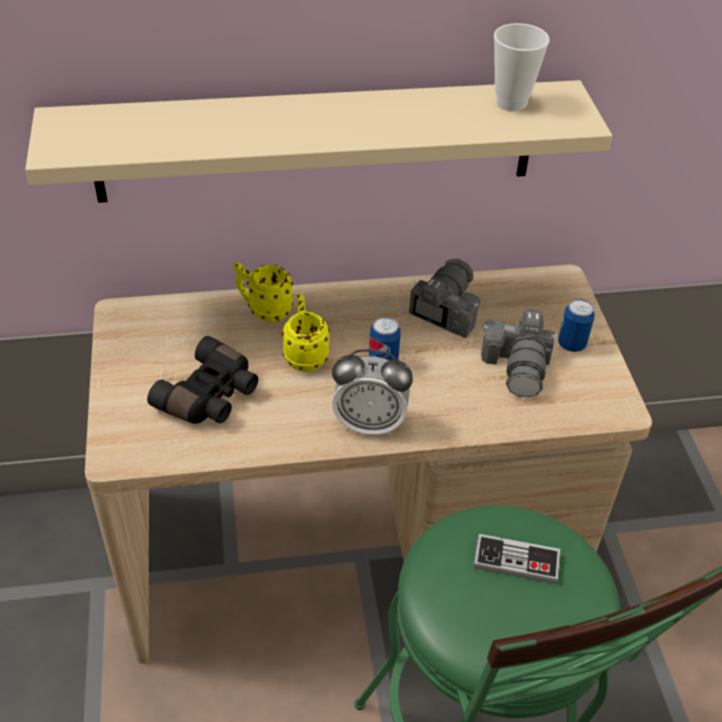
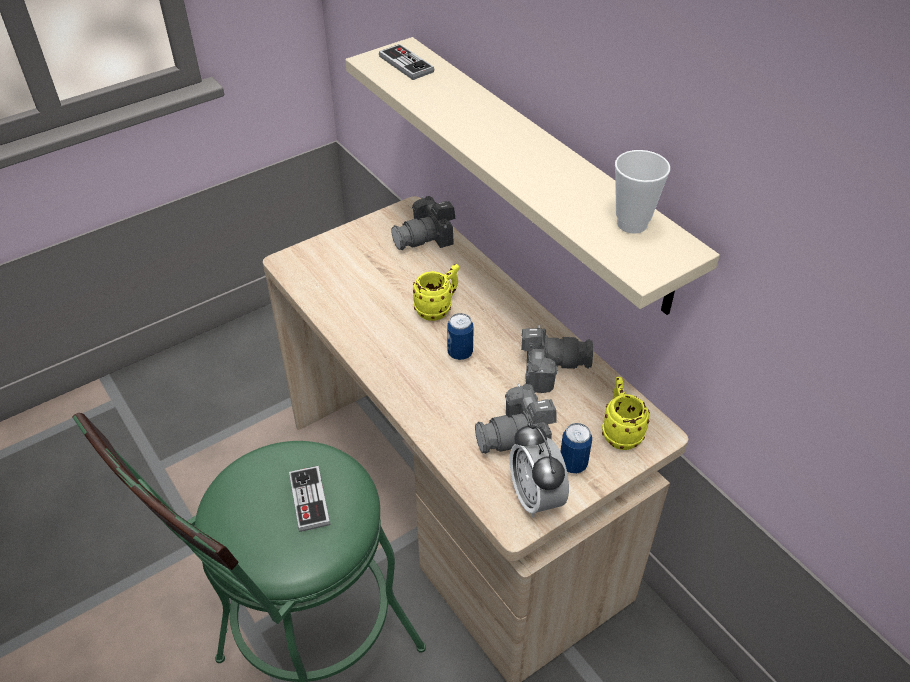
camera: 65 degrees right, 0 degrees up
black binoculars [147,336,258,424] -> none
yellow mug [233,262,293,322] -> yellow mug moved to [602,377,650,450]
alarm clock [332,349,413,436] -> alarm clock moved to [510,423,569,518]
none -> game controller [379,44,434,80]
none -> camera [391,196,456,250]

